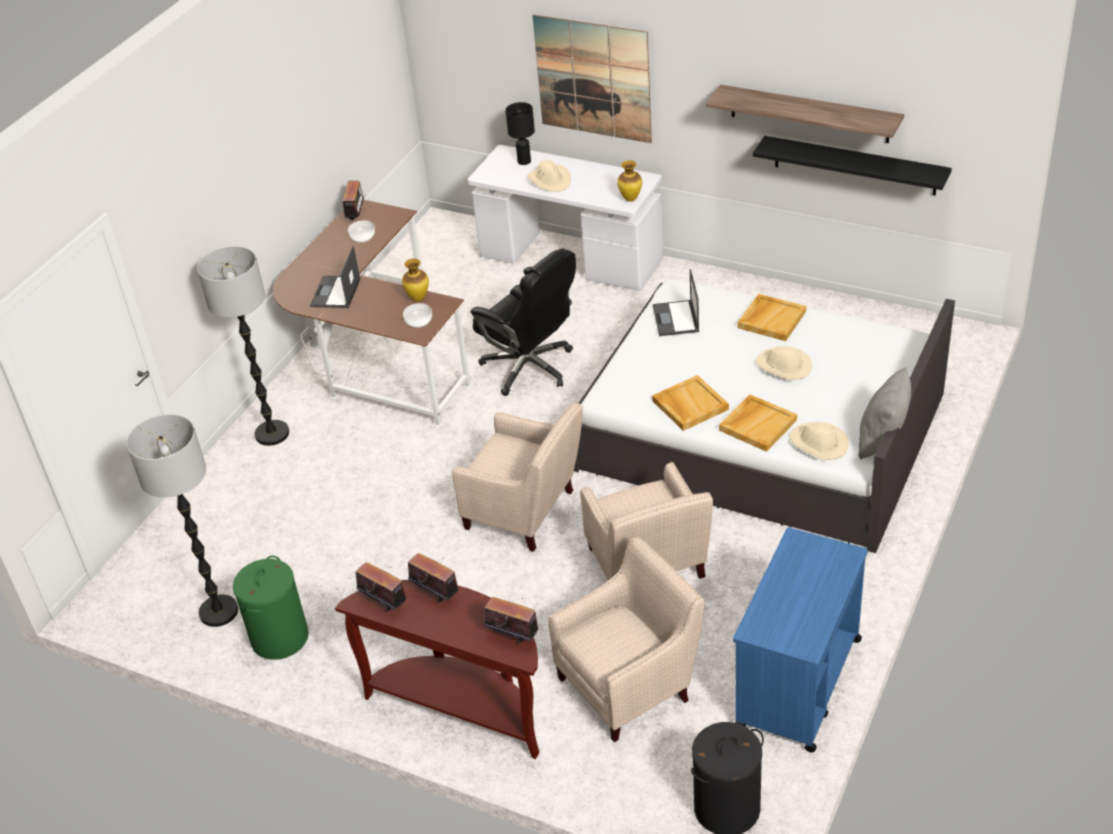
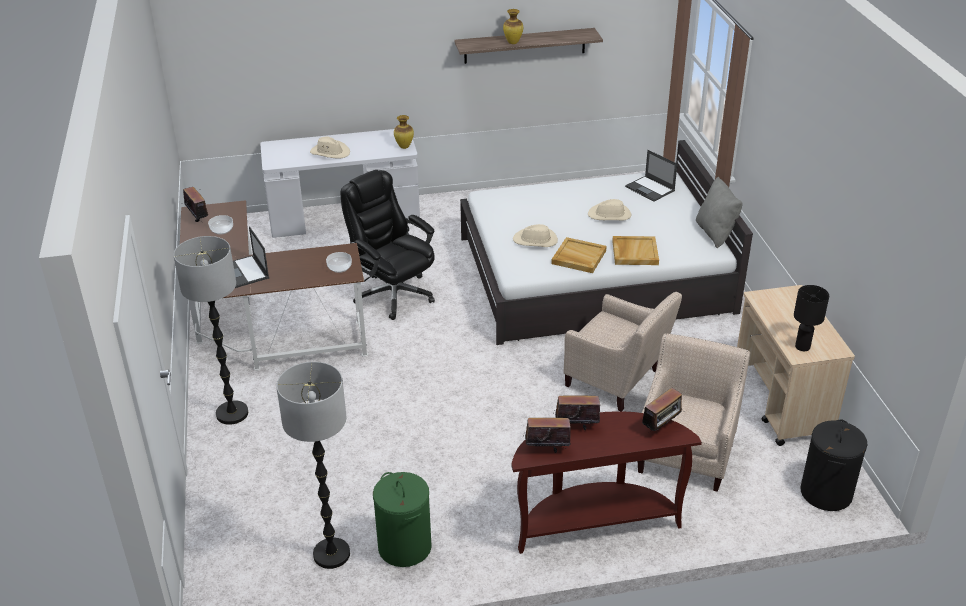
camera: 40 degrees left, 5 degrees down
vase [402,259,429,301] -> vase moved to [503,9,523,44]
beige armchair [453,403,583,552] -> none
black office chair [471,248,576,396] -> black office chair turned 135 degrees counterclockwise [341,170,435,320]
radio [484,597,538,644] -> radio turned 150 degrees clockwise [642,388,685,433]
black table lamp [505,102,535,165] -> black table lamp moved to [794,285,829,351]
picture [532,15,652,143] -> none
laptop [653,269,699,336] -> laptop moved to [625,150,677,202]
blue cart [733,527,868,753] -> beige cart [737,285,855,446]
beige tray [738,294,806,341] -> none
black shelf [753,136,952,196] -> none
beige hat [790,422,849,460] -> beige hat moved to [513,224,558,247]

